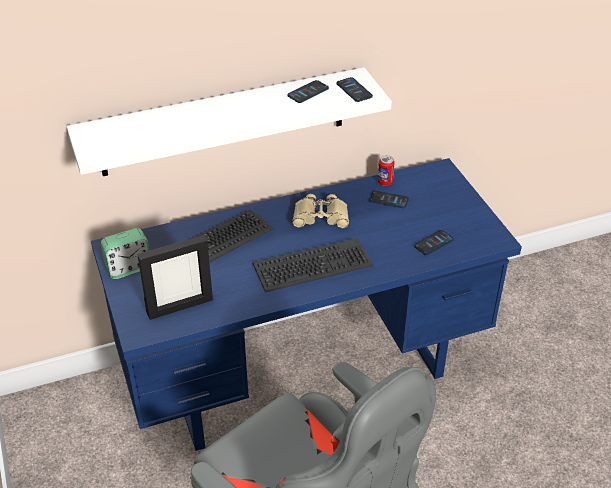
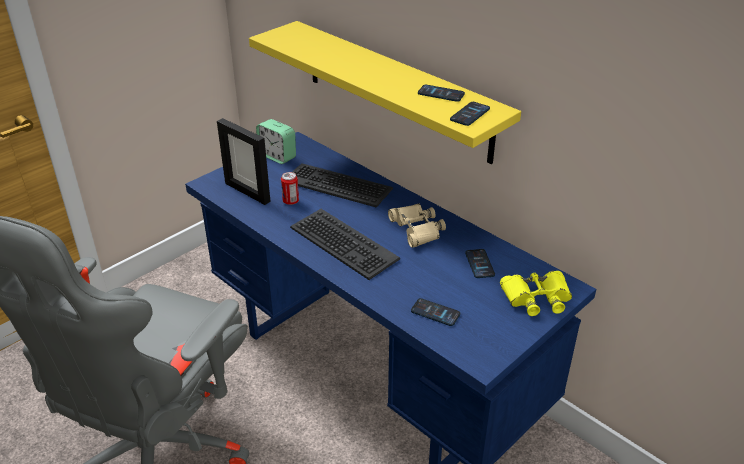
camera: 65 degrees right, 5 degrees down
white shelf [67,68,392,176] -> yellow shelf [249,21,521,164]
can [378,155,395,186] -> can moved to [281,172,299,205]
none -> yellow binoculars [500,271,572,316]

